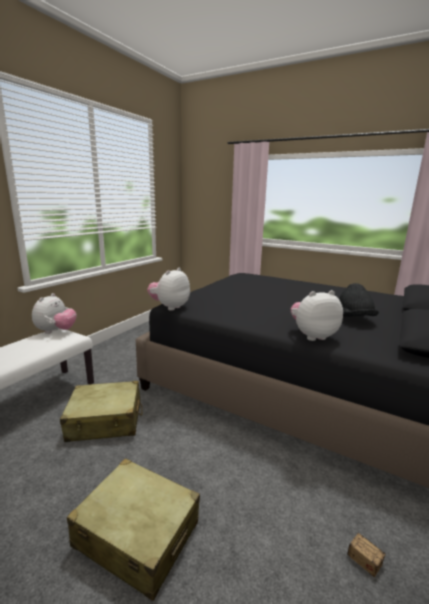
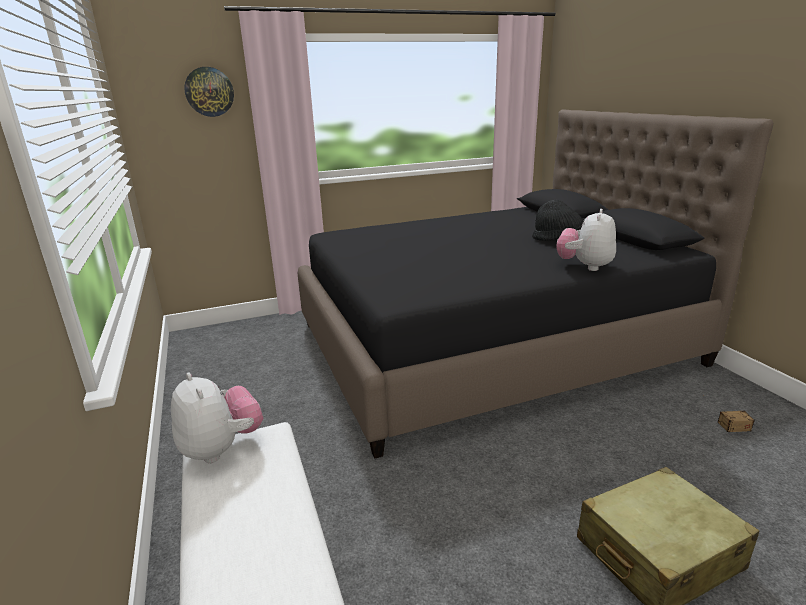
camera: 50 degrees left, 5 degrees up
beige suitcase [60,381,142,442] -> none
plush toy [147,268,190,311] -> none
none -> wall clock [184,67,234,117]

